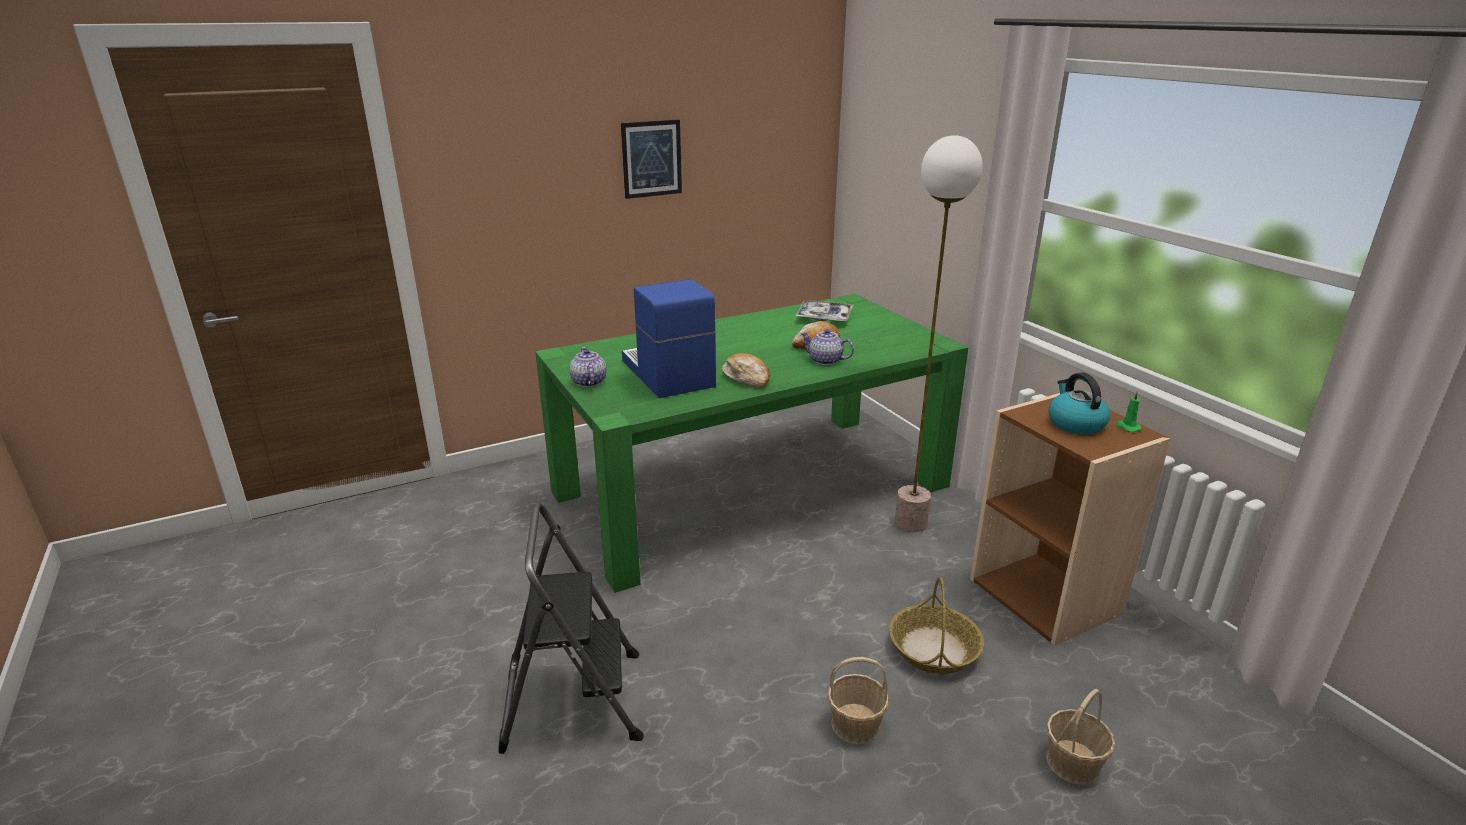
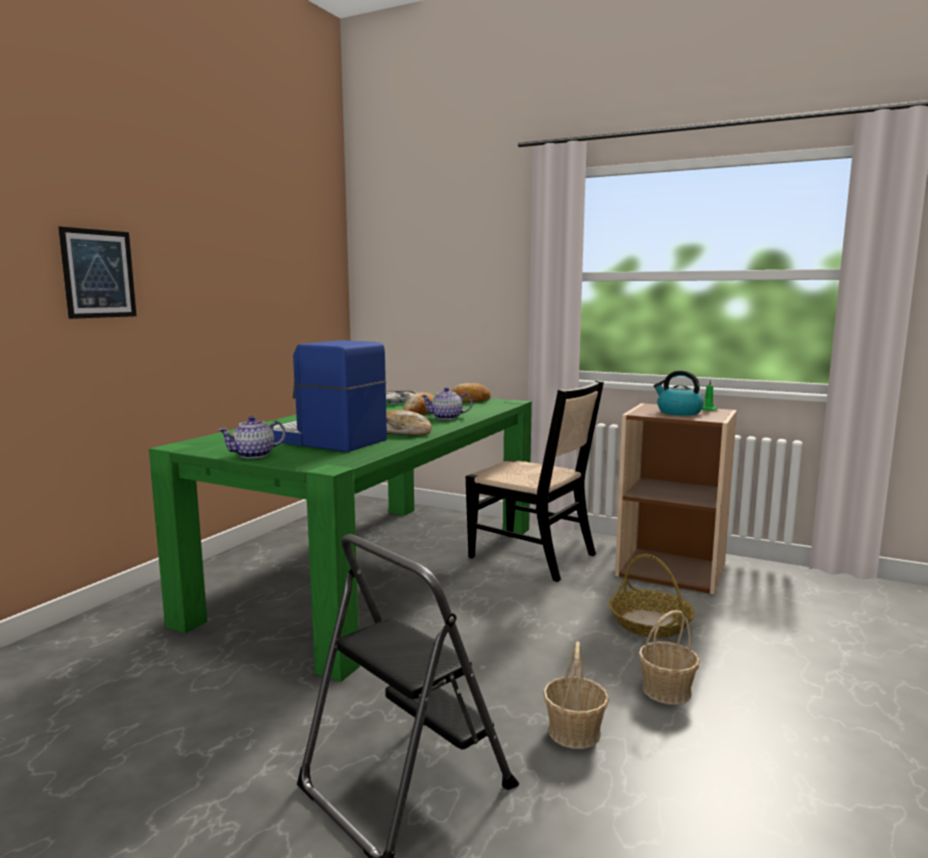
camera: 35 degrees left, 15 degrees down
teapot [569,347,607,387] -> teapot turned 75 degrees counterclockwise [218,416,286,459]
picture [621,119,682,199] -> picture moved to [59,226,137,319]
floor lamp [895,135,983,532] -> chair [466,380,604,582]
basket [1046,689,1115,785] -> basket moved to [543,641,609,749]
none -> bread [451,383,491,402]

